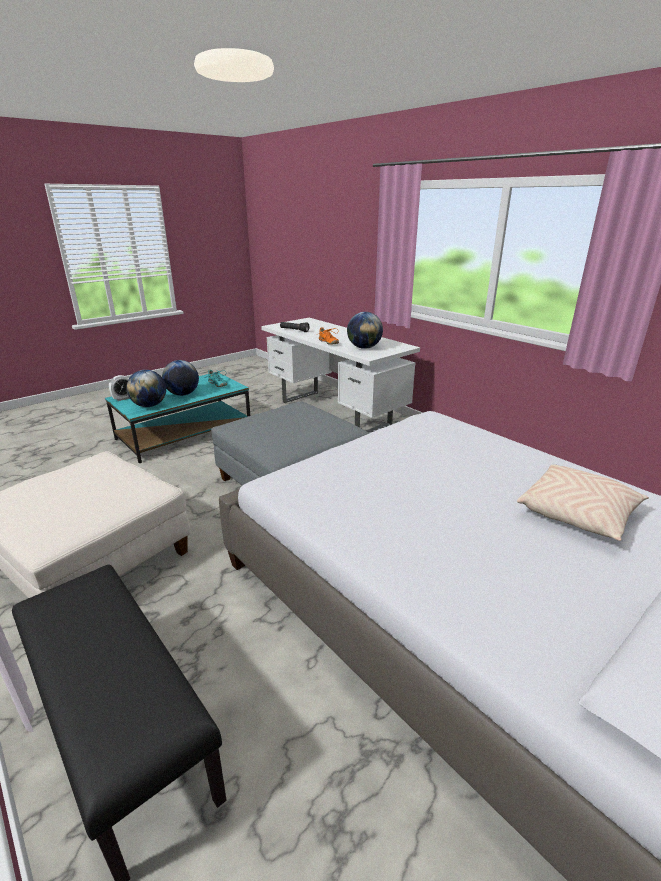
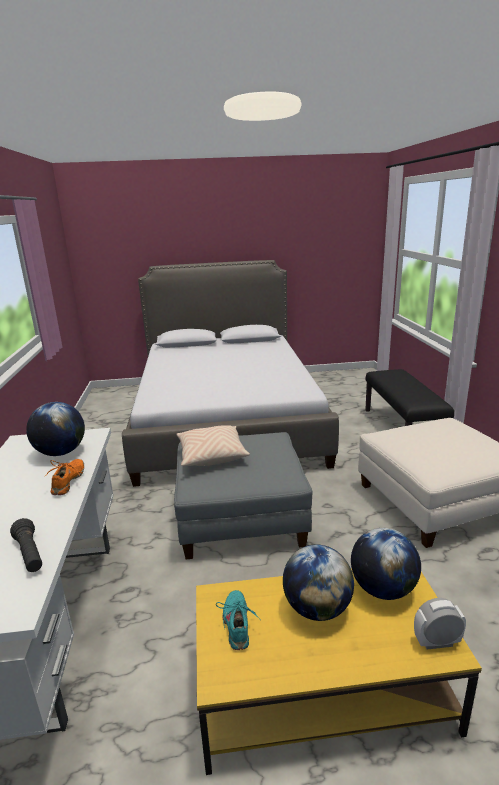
camera: 145 degrees left, 5 degrees down
turquoise coffee table [105,374,250,463] -> yellow coffee table [196,568,482,775]
beige pillow [517,464,649,541] -> beige pillow moved to [176,425,250,466]

